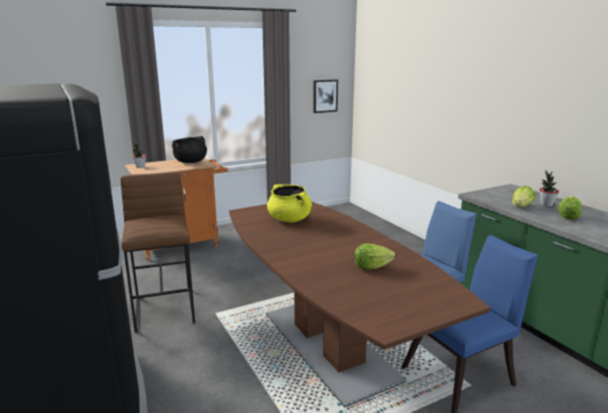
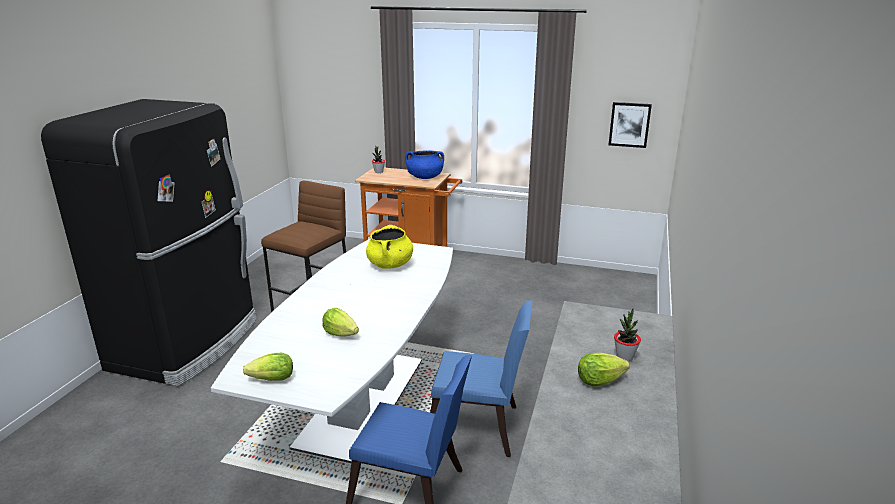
camera: 45 degrees right, 5 degrees up
black cooking pot [172,136,207,163] -> blue cooking pot [405,150,444,179]
brown dining table [229,202,490,408] -> white dining table [211,238,453,463]
lettuce [512,186,535,207] -> lettuce moved to [243,353,293,381]

